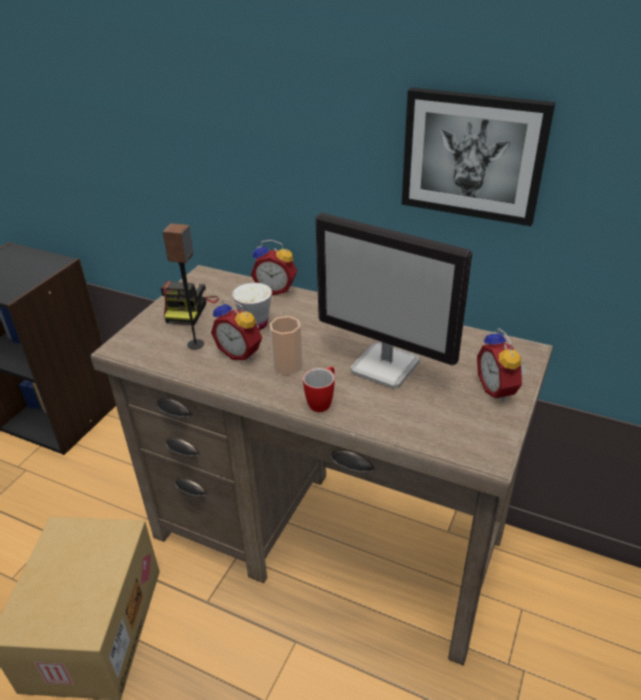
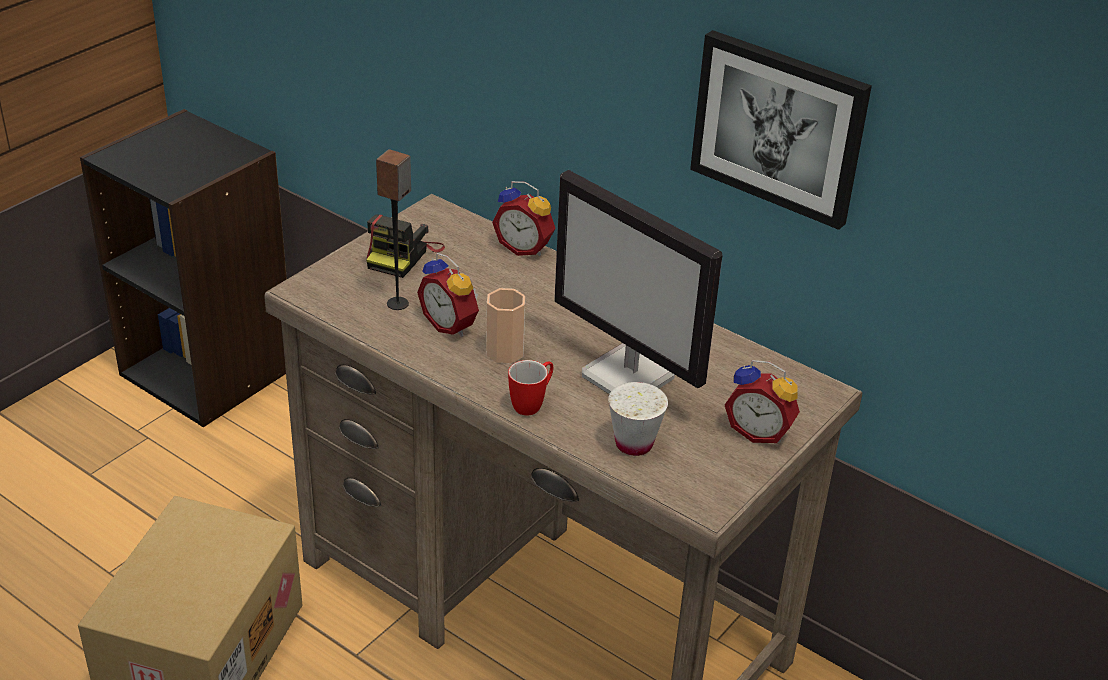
camera: 10 degrees right, 0 degrees up
white cup [232,283,272,330] -> white cup moved to [608,382,668,456]
alarm clock [477,328,526,402] -> alarm clock turned 60 degrees counterclockwise [725,360,800,443]

